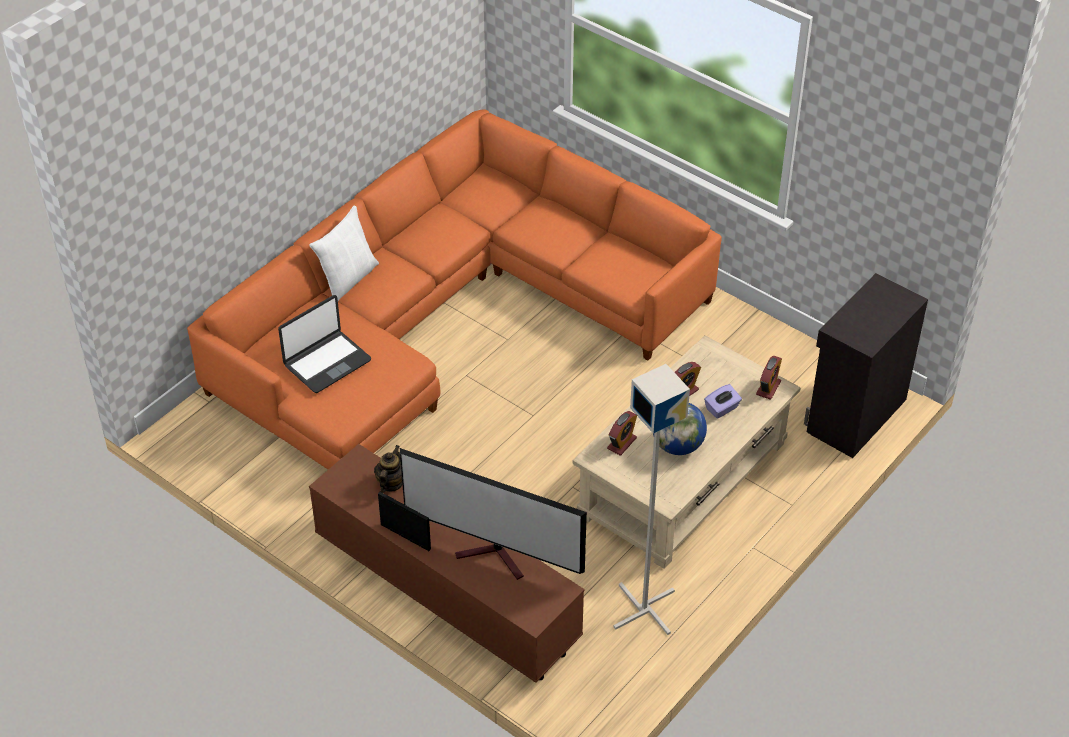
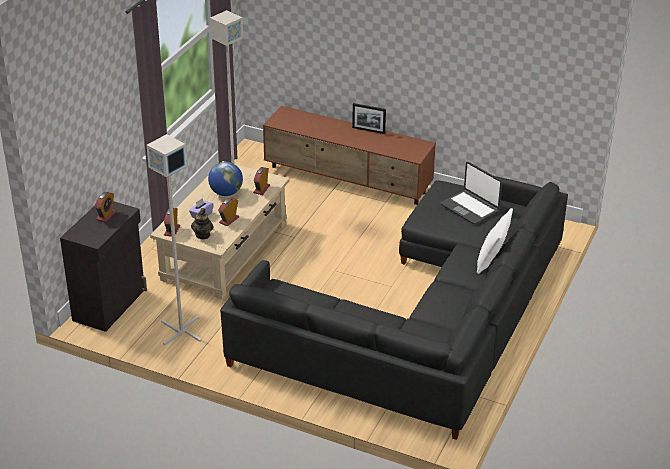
camera: 165 degrees right, 10 degrees down
orange sofa [187,109,722,469] -> black sofa [220,176,568,440]
laptop [278,295,371,393] -> laptop turned 75 degrees counterclockwise [441,162,502,224]
teapot [374,445,402,493] -> teapot moved to [191,208,213,239]
television [400,448,587,580] -> none
none -> alarm clock [95,192,116,222]
none -> grey floor lamp [147,134,202,345]

